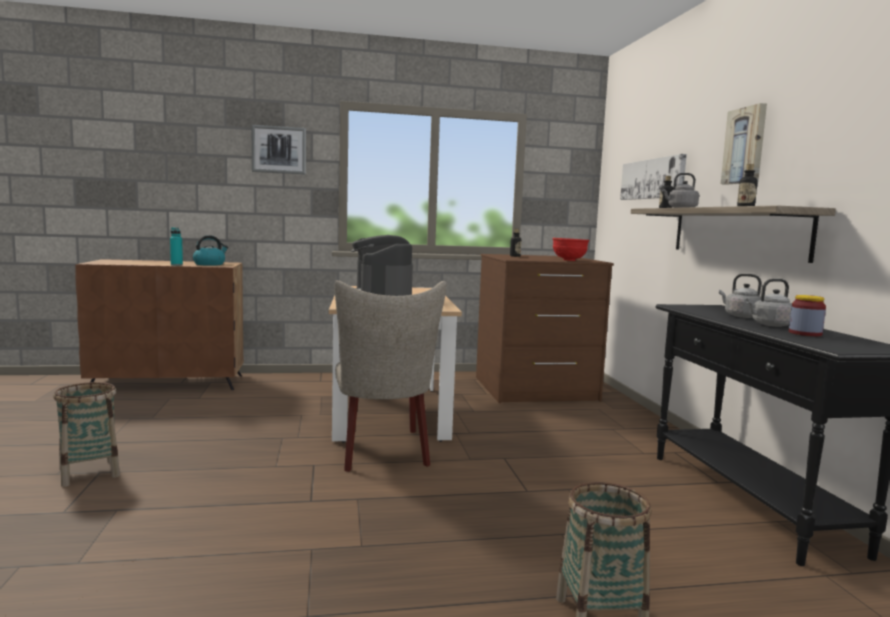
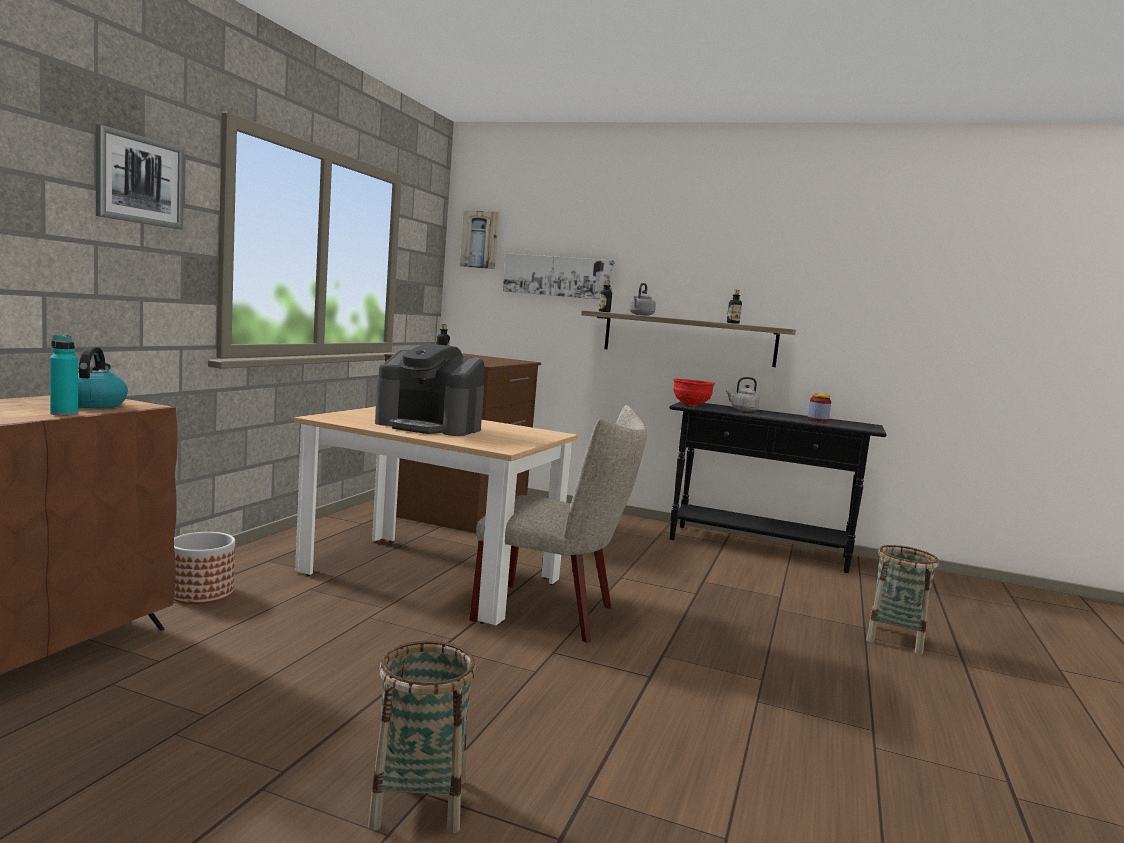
camera: 60 degrees left, 0 degrees up
red bowl [552,238,590,261] -> red bowl moved to [673,379,715,406]
picture [721,103,767,185] -> picture moved to [460,210,499,269]
grey kettle [746,279,792,327] -> none
none -> planter [174,532,235,604]

